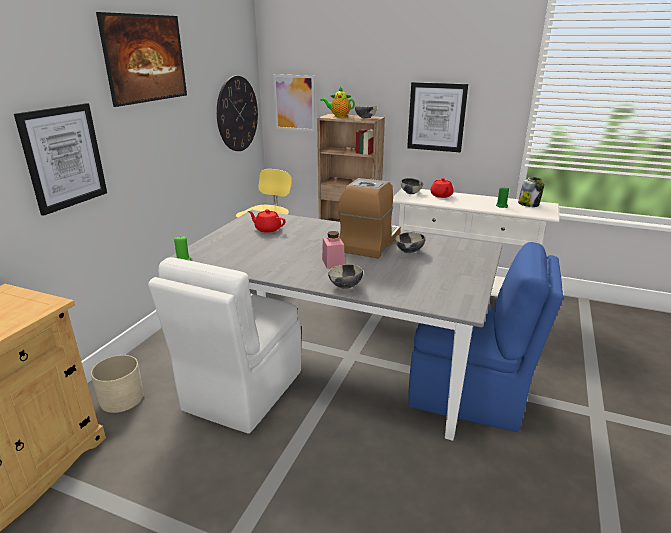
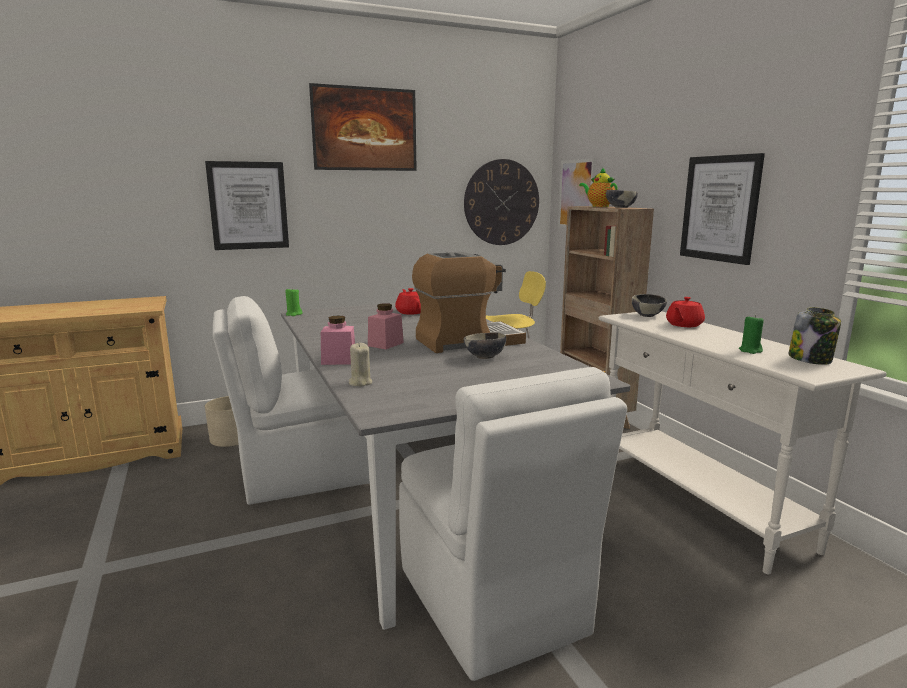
camera: 45 degrees right, 10 degrees down
bowl [328,264,363,289] -> pink jar [321,316,355,365]
blue chair [408,242,563,432] -> white chair [399,367,627,681]
none -> beige candle [349,343,372,386]

